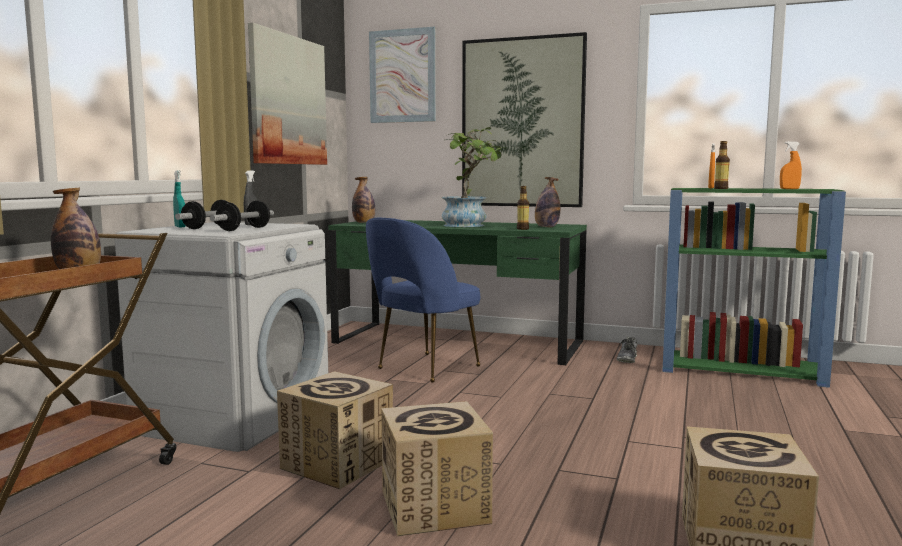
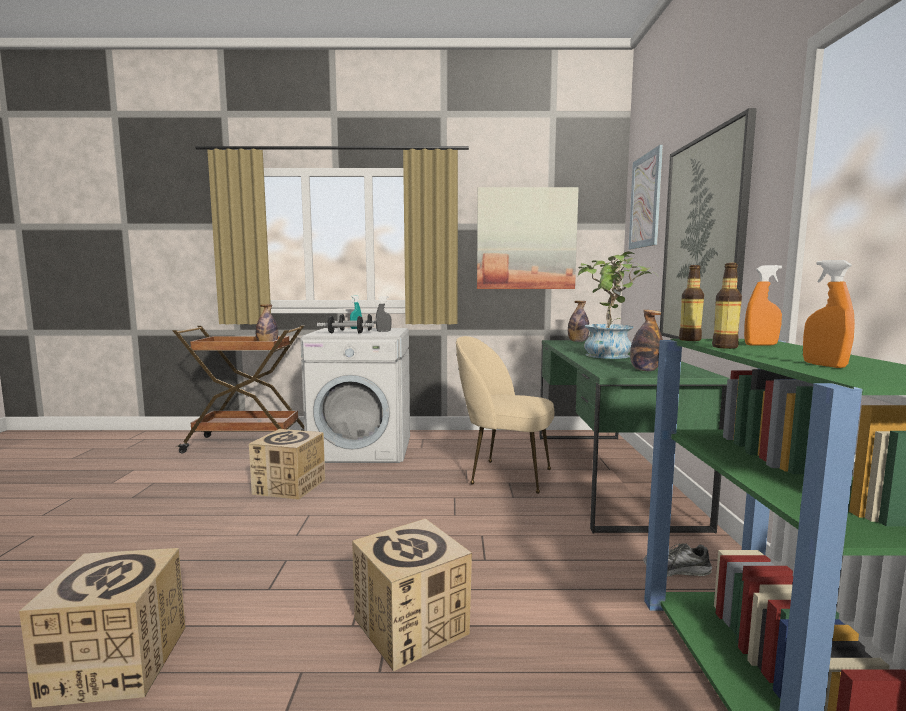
camera: 70 degrees right, 0 degrees up
blue chair [366,218,480,383] -> beige chair [456,336,554,494]
cardboard box [381,401,493,536] -> cardboard box moved to [352,519,472,672]
bottle [517,186,529,230] -> bottle moved to [679,265,704,341]

